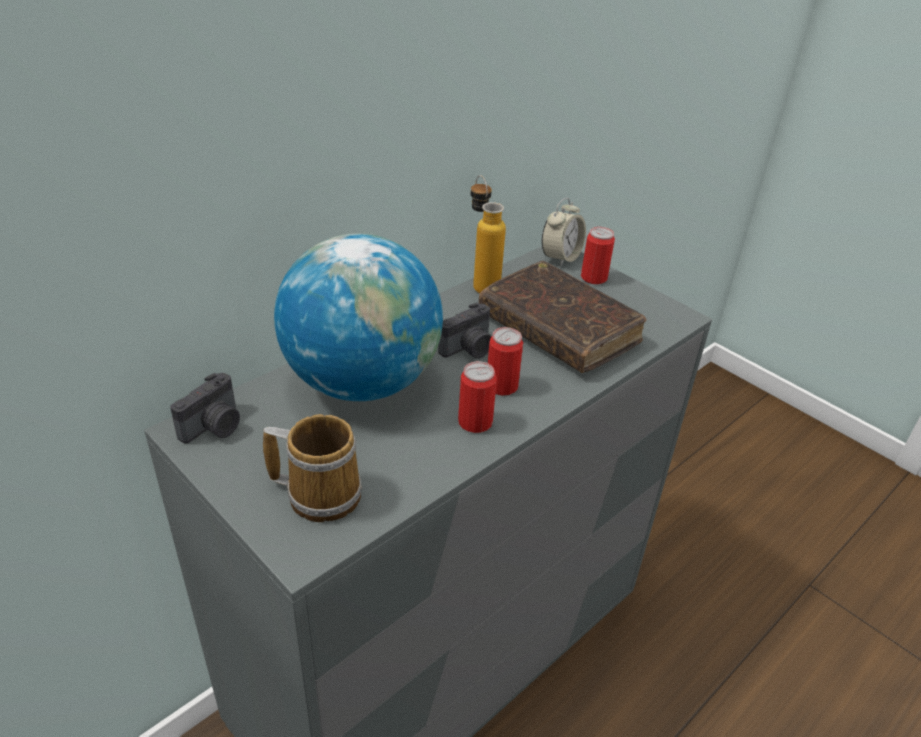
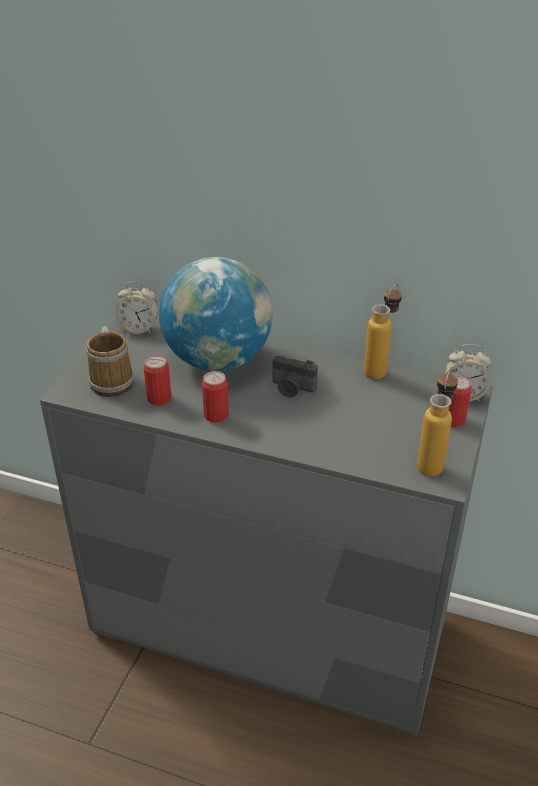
camera: 65 degrees right, 0 degrees up
camera [170,373,240,443] -> alarm clock [115,281,158,334]
brown book [479,261,647,373] -> none
can [488,327,523,395] -> can moved to [144,355,172,406]
none -> bottle [417,368,458,476]

